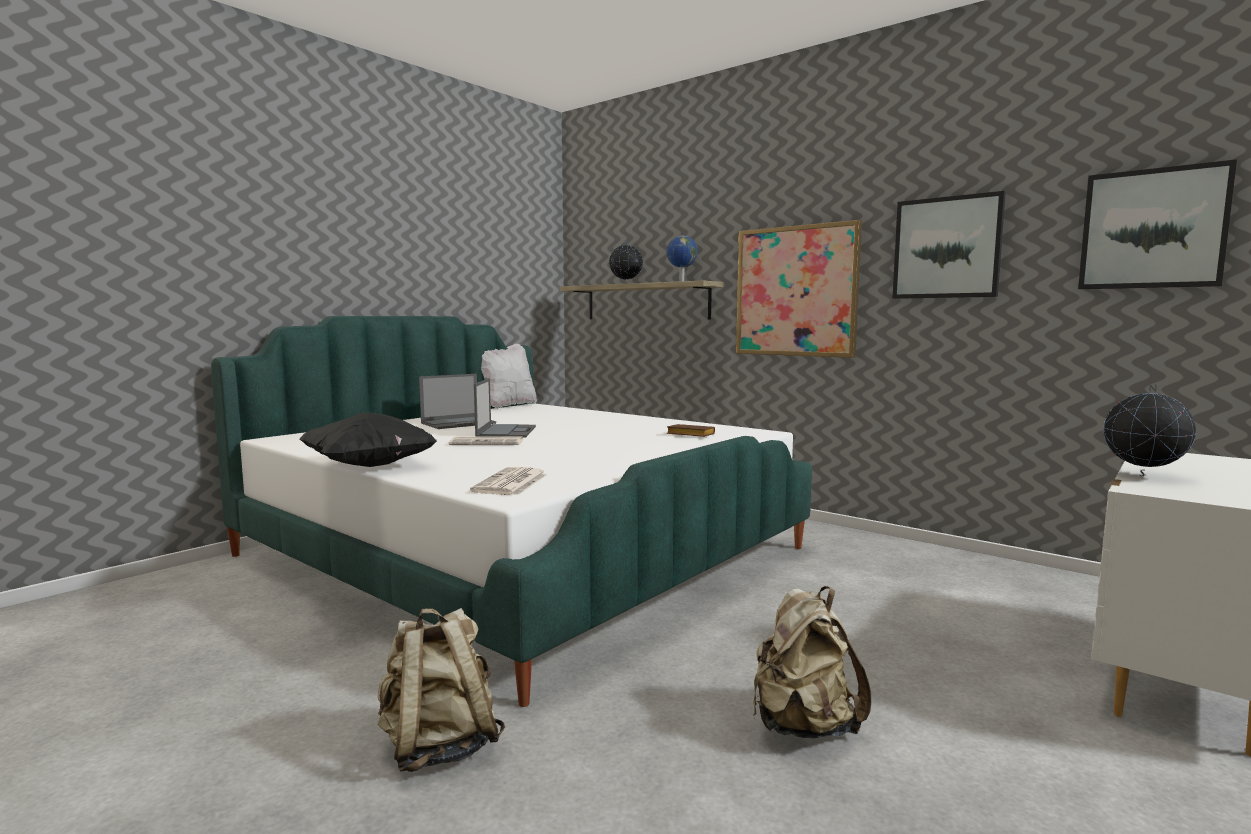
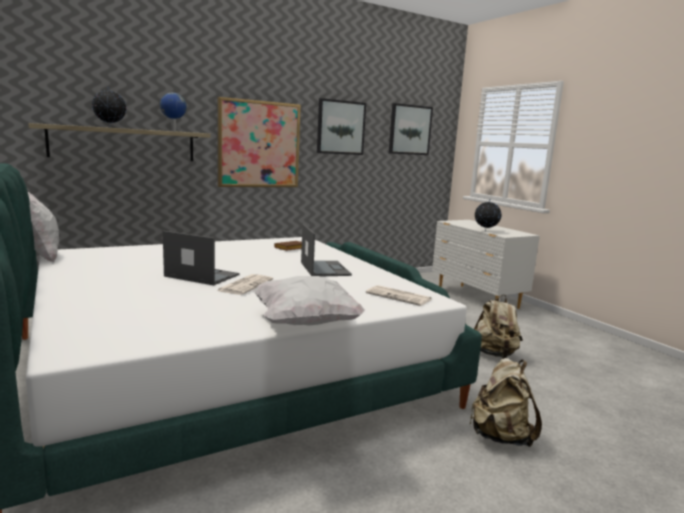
camera: 70 degrees left, 5 degrees up
black pillow [299,412,437,467] -> white pillow [254,276,365,325]
laptop [419,374,496,429] -> laptop moved to [301,224,352,277]

